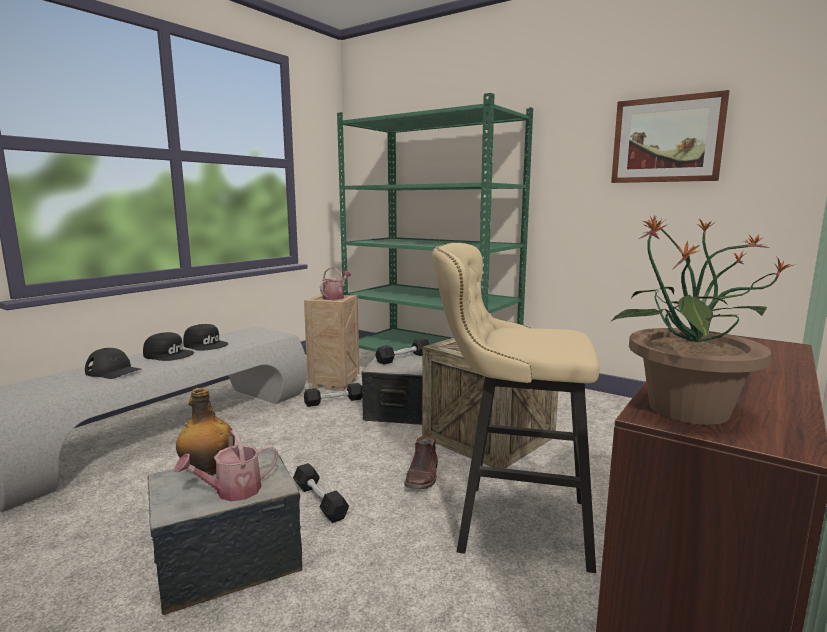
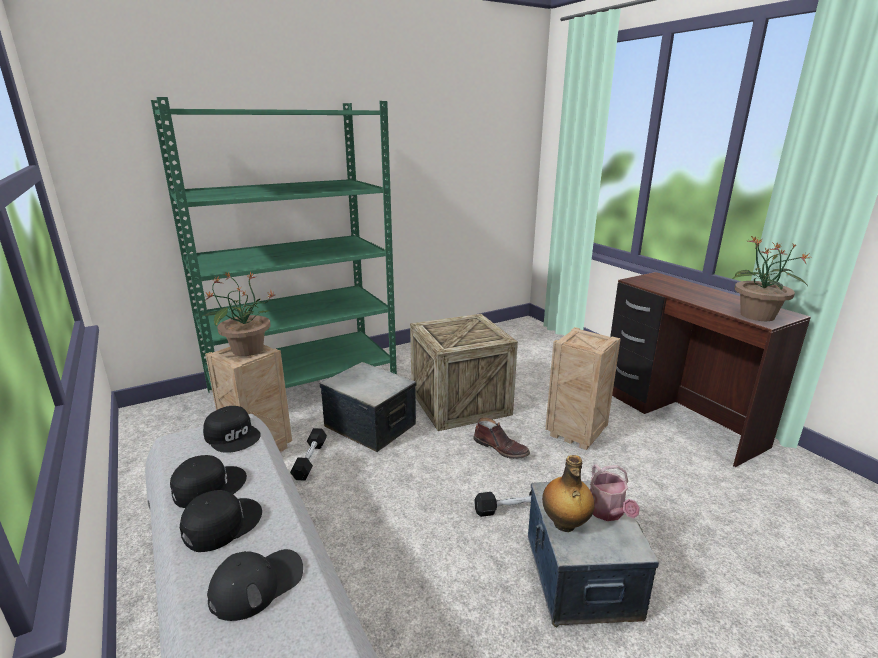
camera: 65 degrees left, 10 degrees up
watering can [320,268,351,300] -> potted plant [203,272,275,356]
black dumbbell [375,338,429,365] -> none
beige stool [432,242,600,573] -> crate [545,327,621,450]
picture [611,90,730,183] -> none
none -> black cap [203,406,261,453]

